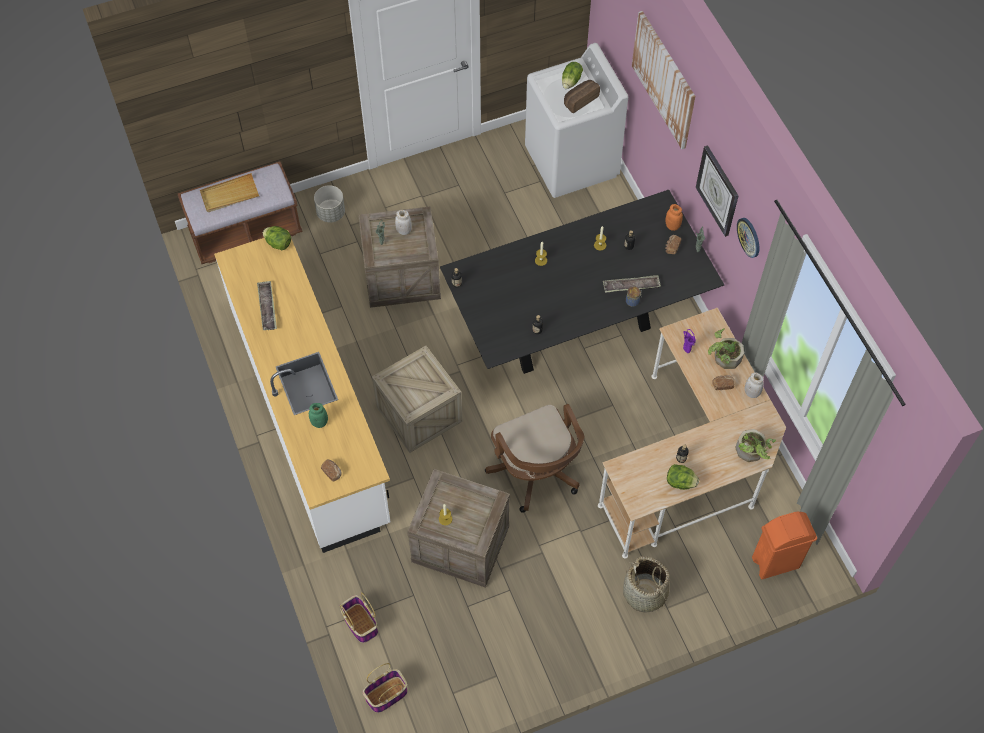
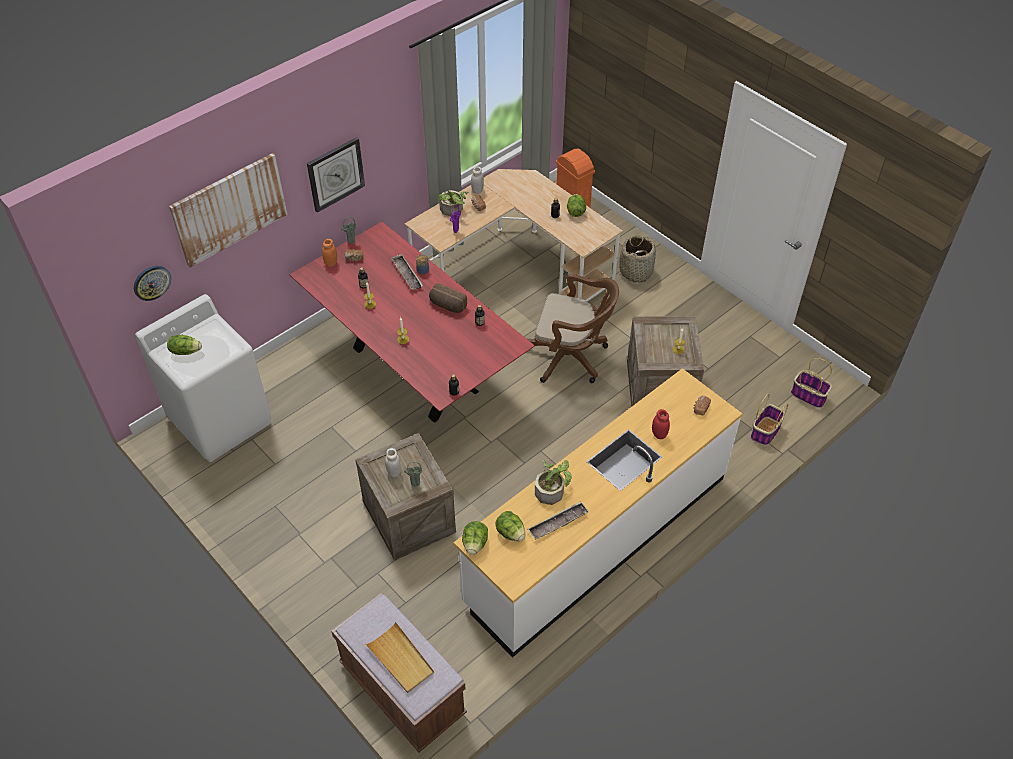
camera: 110 degrees left, 10 degrees down
green jar [309,403,328,428] -> red jar [652,409,670,439]
grey planter [314,185,345,222] -> none
crate [372,346,462,453] -> none
black dining table [440,190,724,374] -> red dining table [289,221,535,423]
brown office chair [485,404,585,513] -> brown office chair turned 60 degrees clockwise [527,274,619,383]
bread [564,80,600,113] -> bread moved to [429,283,467,313]
potted plant [735,429,776,462] -> potted plant moved to [535,460,572,505]
wall clock [737,218,759,258] -> wall clock moved to [134,266,171,301]
none -> lettuce [496,511,525,542]

